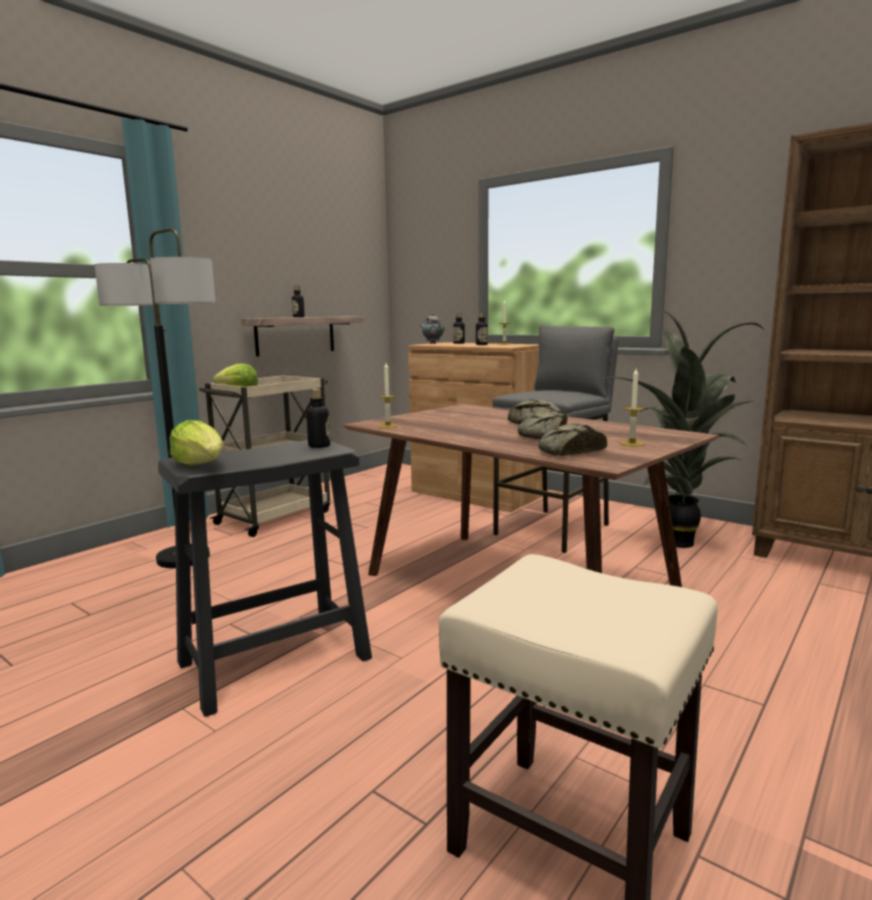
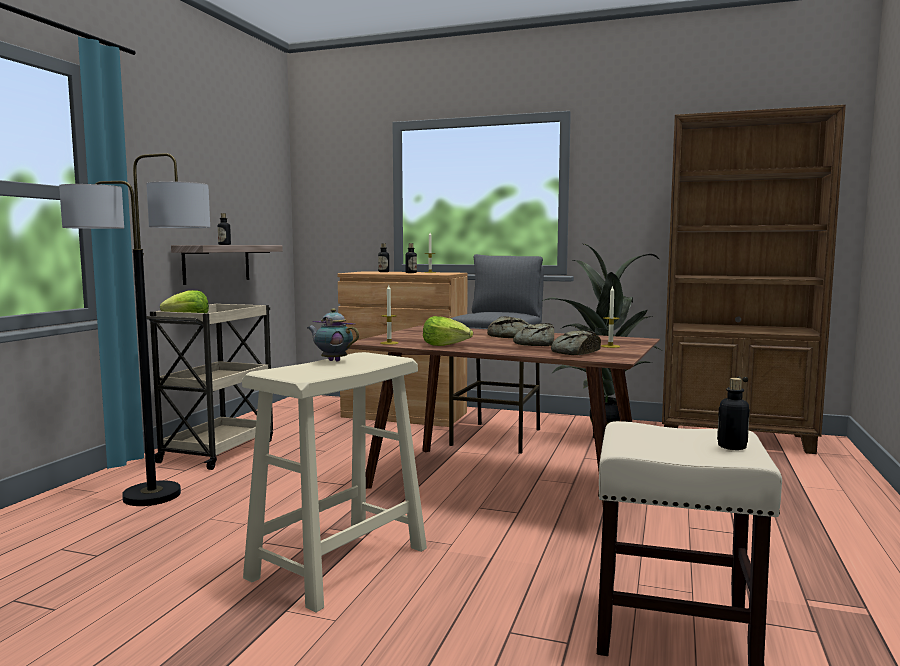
camera: 20 degrees left, 5 degrees down
black stool [158,440,372,717] -> beige stool [242,352,427,612]
lettuce [169,420,223,465] -> lettuce moved to [423,316,473,346]
bottle [306,389,330,448] -> bottle moved to [717,378,750,450]
teapot [420,313,445,344] -> teapot moved to [307,308,359,362]

